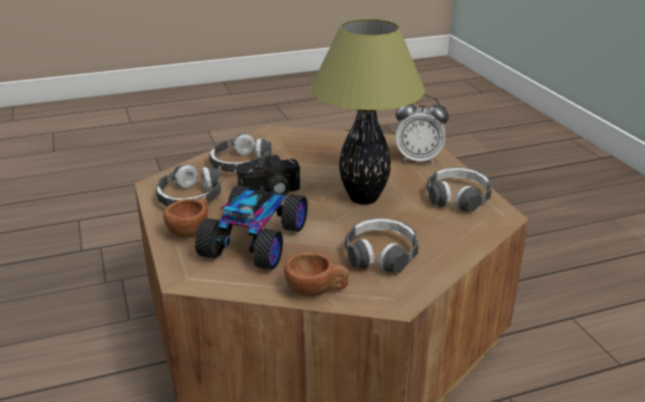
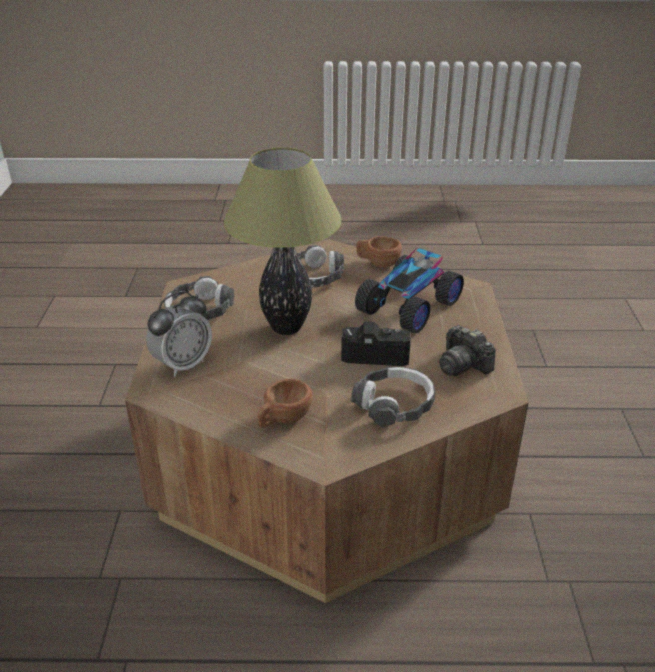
camera: 160 degrees left, 5 degrees up
headphones [156,164,221,207] -> camera [439,325,496,376]
brown cup [163,197,208,238] -> brown cup moved to [257,379,313,428]
alarm clock [395,95,449,164] -> alarm clock turned 105 degrees clockwise [146,291,212,377]

